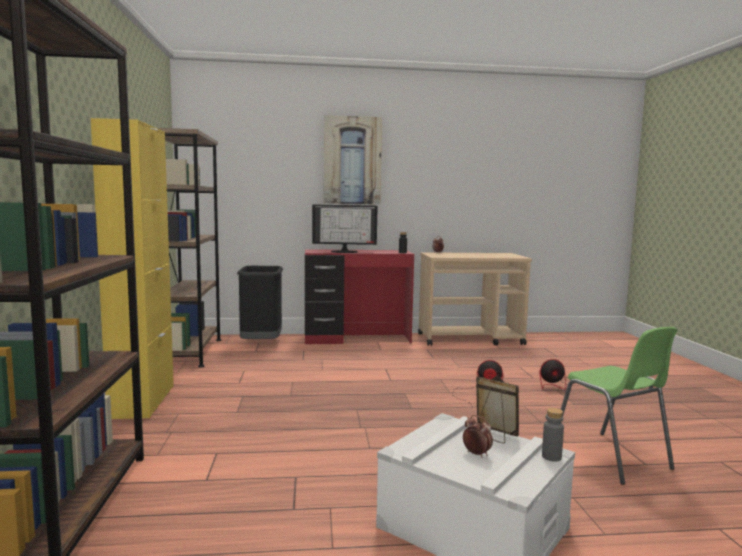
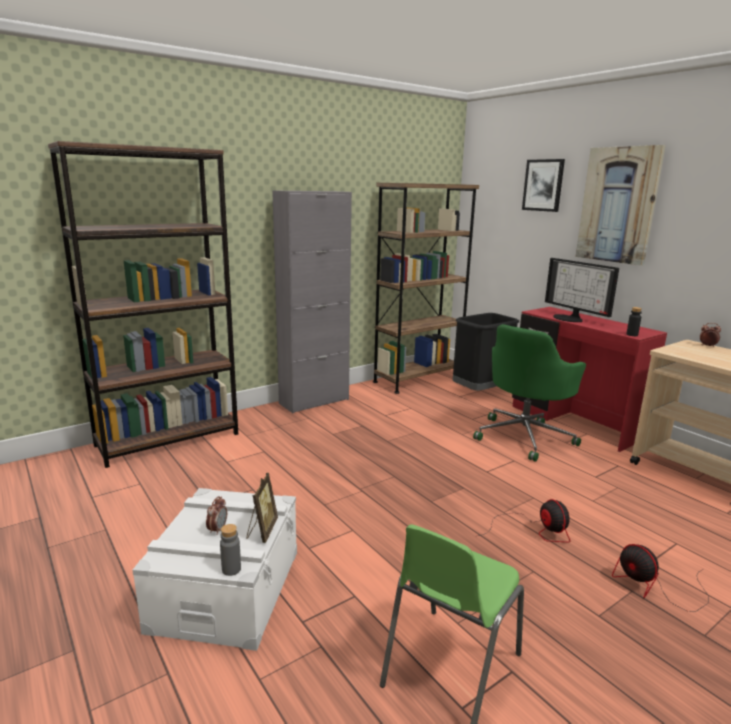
camera: 60 degrees right, 10 degrees up
yellow cabinet [91,118,174,419] -> grey cabinet [272,190,352,413]
none -> green office chair [473,324,586,462]
none -> picture [522,159,565,212]

